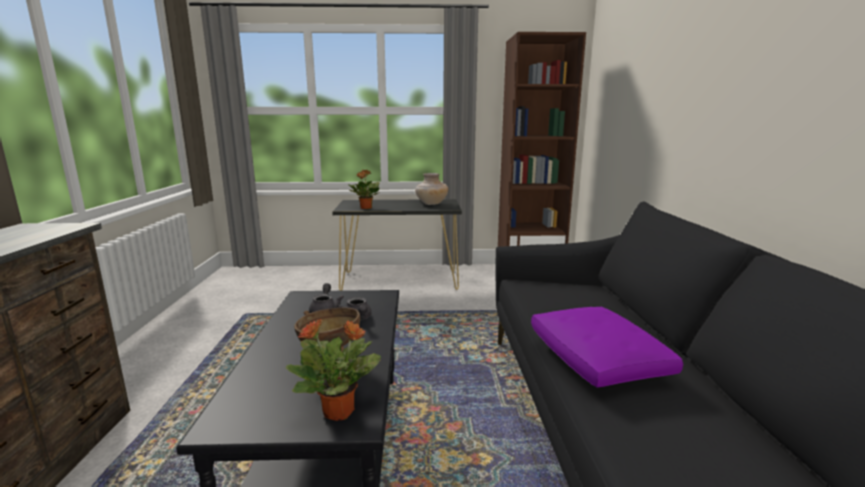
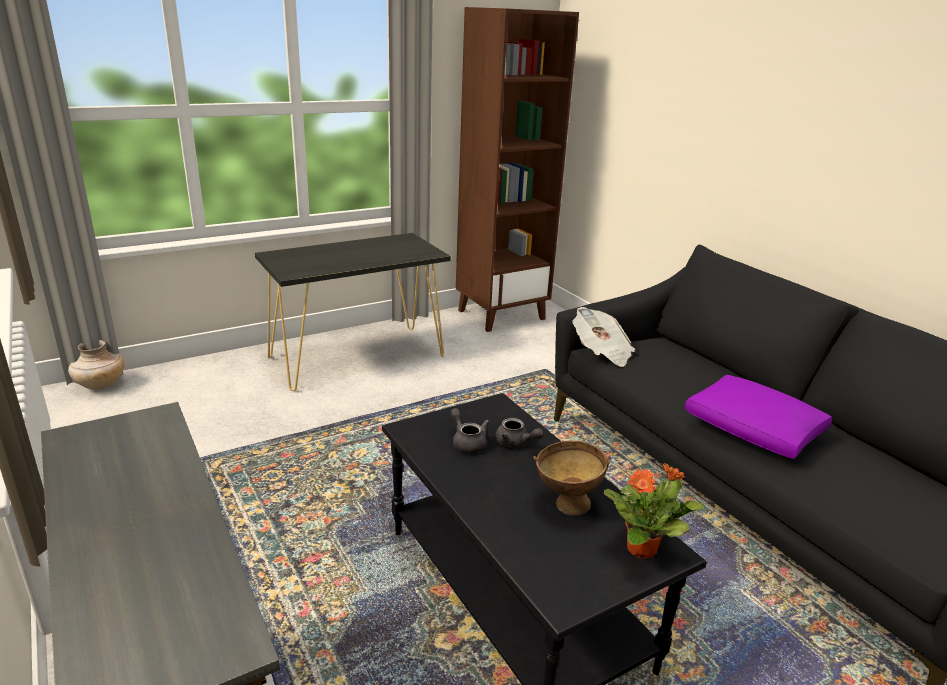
camera: 30 degrees left, 10 degrees up
potted plant [349,170,380,209] -> none
beige vase [415,173,448,205] -> beige vase moved to [68,340,125,390]
none -> newspaper [572,307,635,367]

